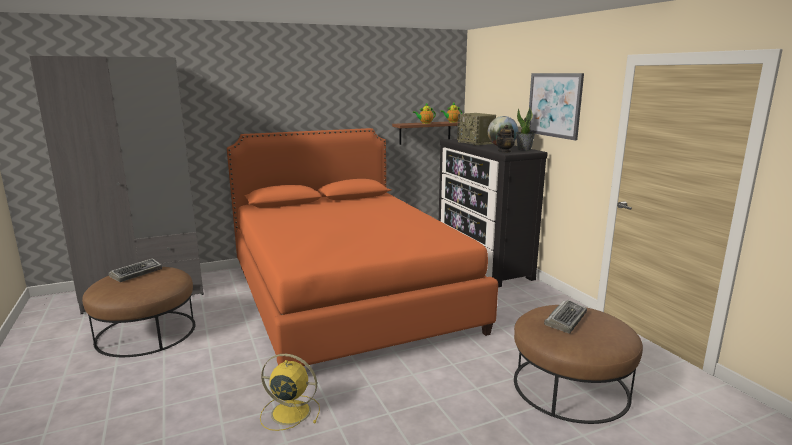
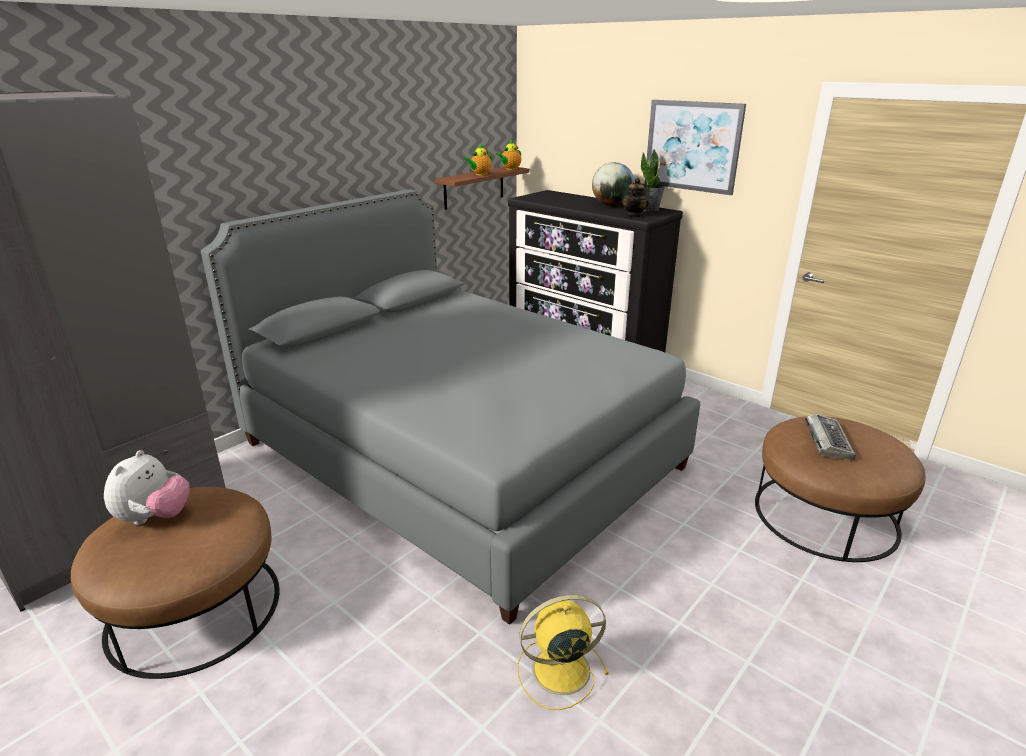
camera: 25 degrees left, 10 degrees up
keyboard [109,258,162,282] -> plush toy [104,450,190,525]
orange bed [227,128,498,366] -> grey bed [201,189,700,625]
radio [457,113,496,145] -> none

